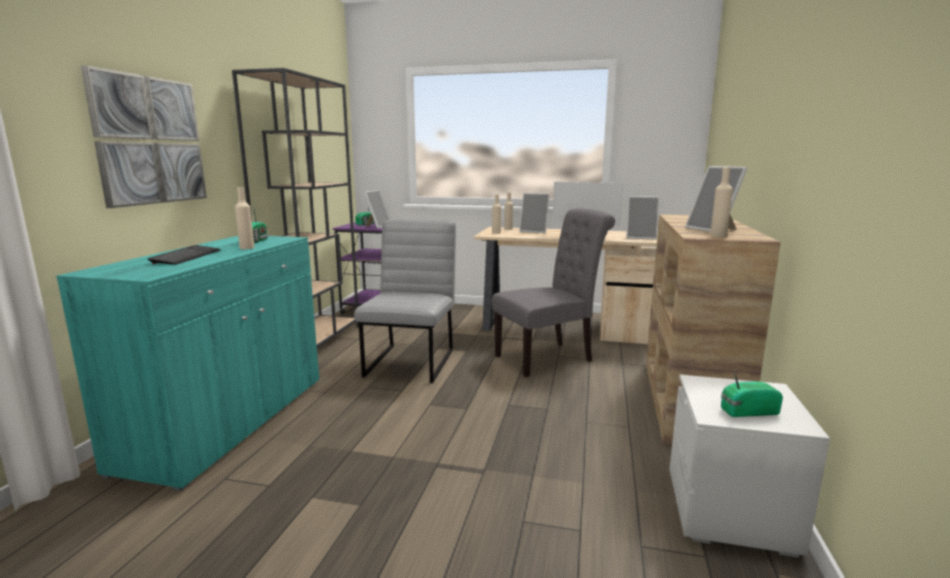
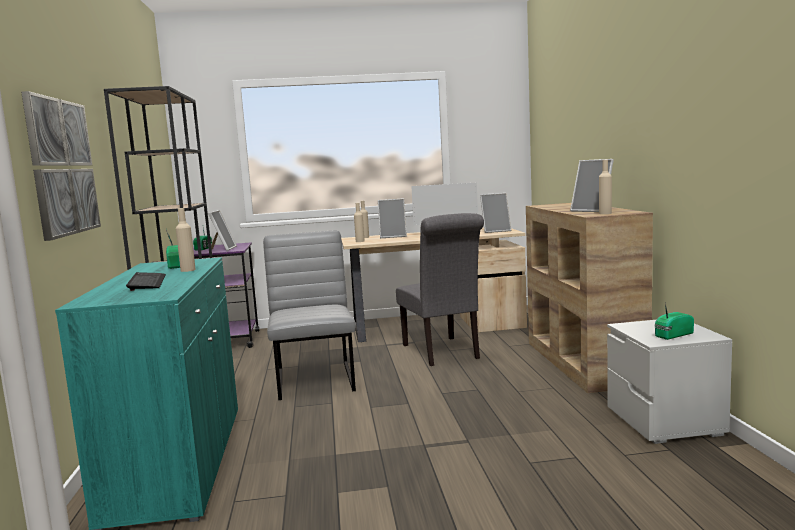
camera: 20 degrees left, 5 degrees down
grey chair [492,208,615,377] -> grey chair turned 120 degrees clockwise [396,213,484,366]

